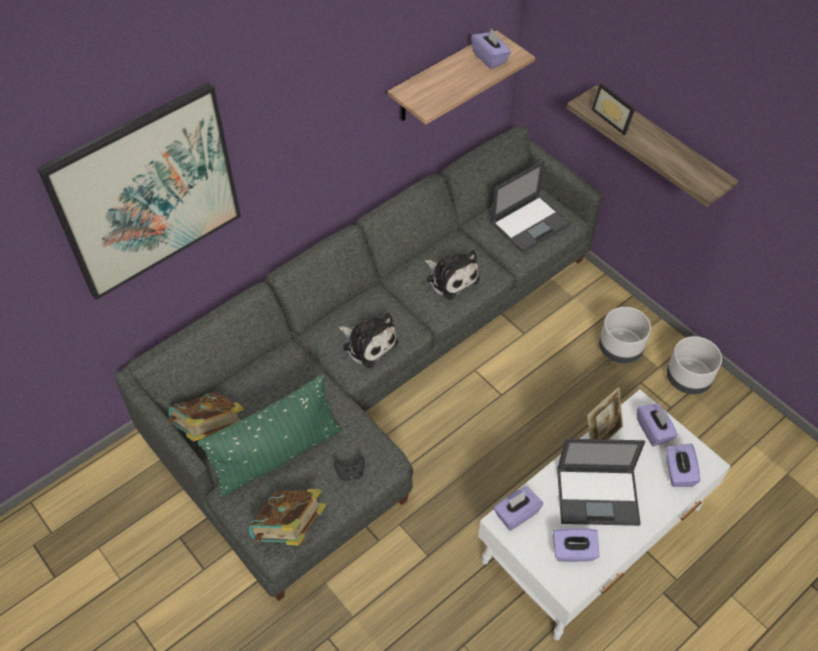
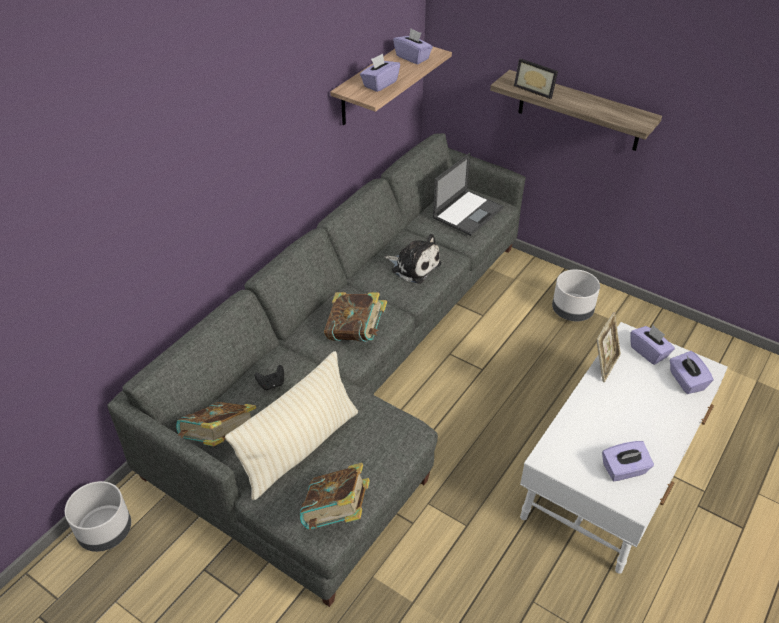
camera: 15 degrees left, 10 degrees down
picture [37,82,241,300] -> none
green pillow [198,375,342,497] -> beige pillow [225,351,358,500]
black game controller [334,456,365,481] -> black game controller moved to [255,365,284,390]
plush toy [339,313,398,368] -> book [324,292,387,342]
purple tissue box [494,487,543,531] -> purple tissue box moved to [360,53,400,92]
laptop [557,439,645,526] -> none
grey planter [667,336,722,394] -> grey planter moved to [65,481,131,552]

